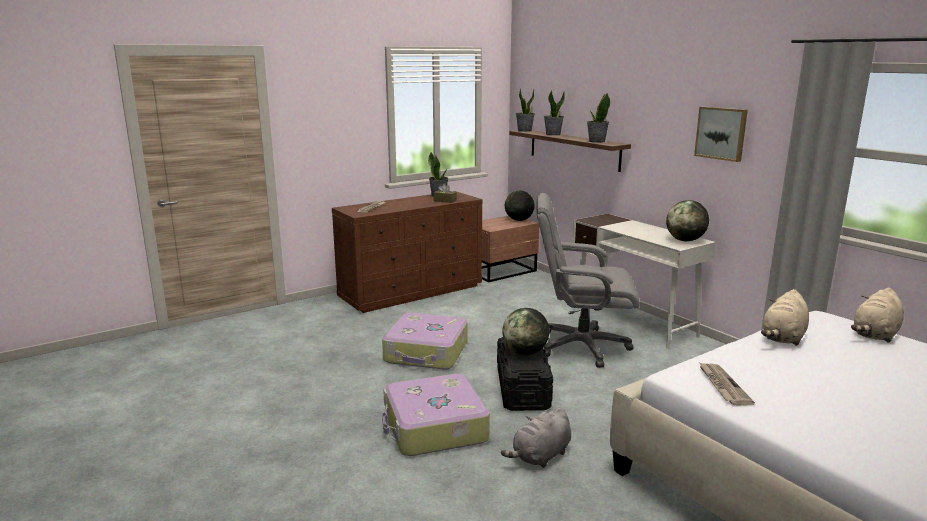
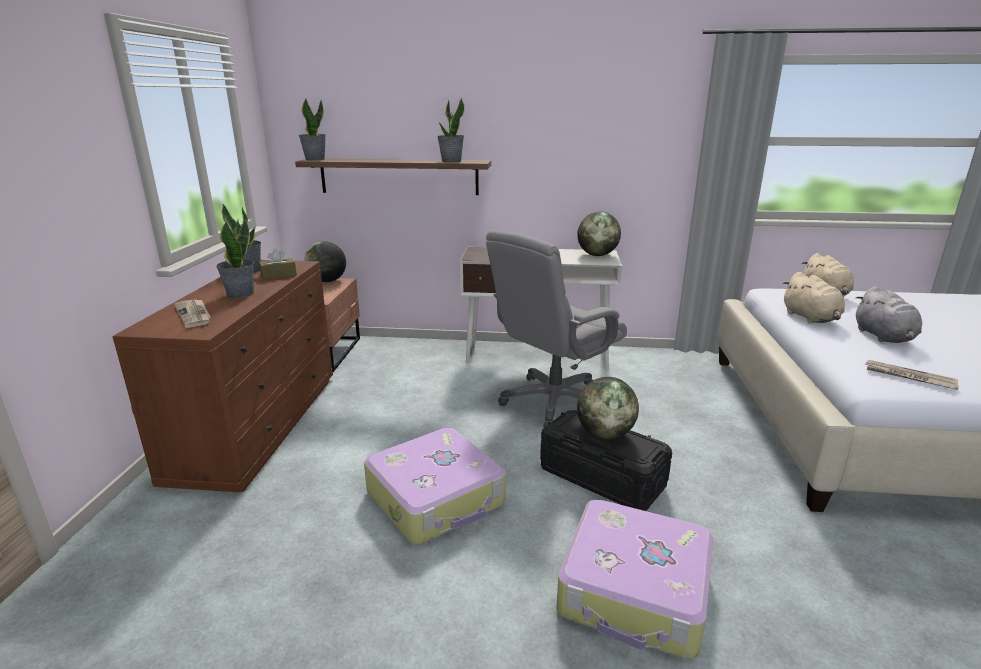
camera: 50 degrees left, 5 degrees up
grey plush toy [501,408,571,468] -> grey plush toy moved to [855,286,922,343]
potted plant [544,90,565,136] -> potted plant moved to [216,219,254,298]
picture [694,106,748,162] -> none

